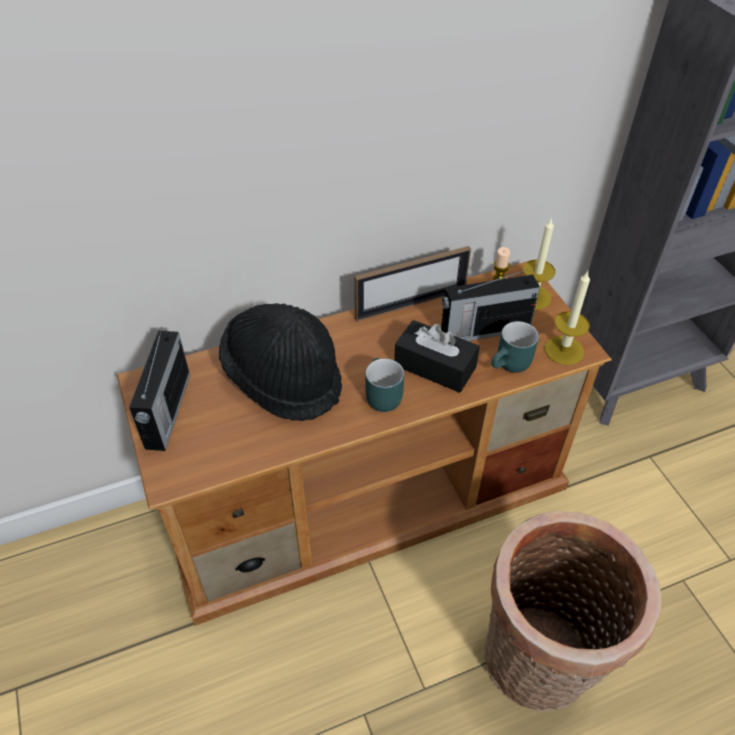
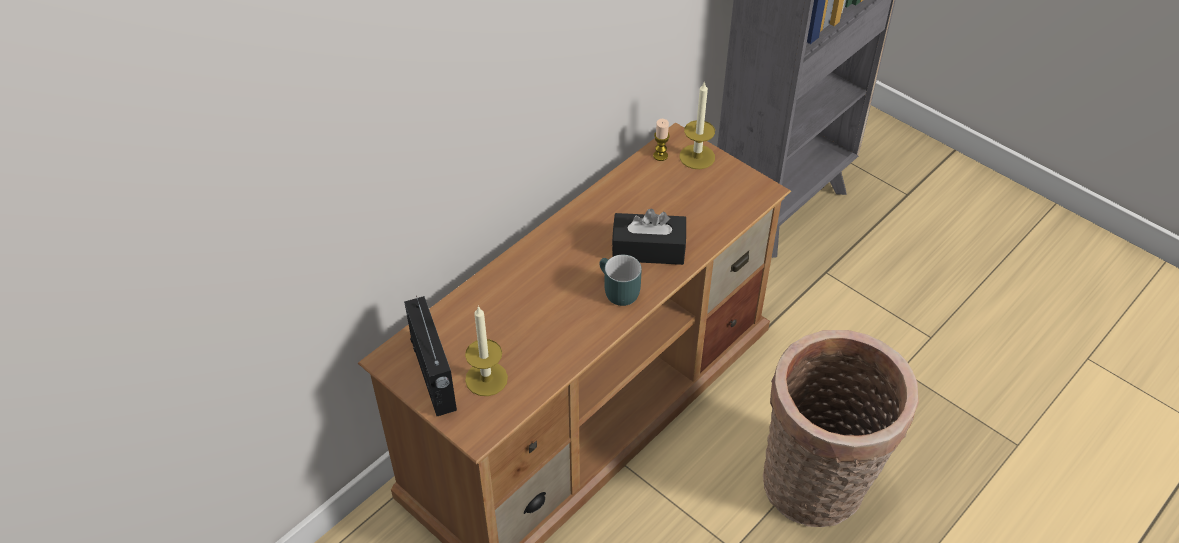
camera: 25 degrees left, 0 degrees up
black hat [219,303,342,421] -> none
picture frame [354,246,471,321] -> none
radio [441,269,540,341] -> none
turquoise mug [491,321,539,373] -> none
candle [545,271,590,365] -> candle moved to [465,305,508,396]

